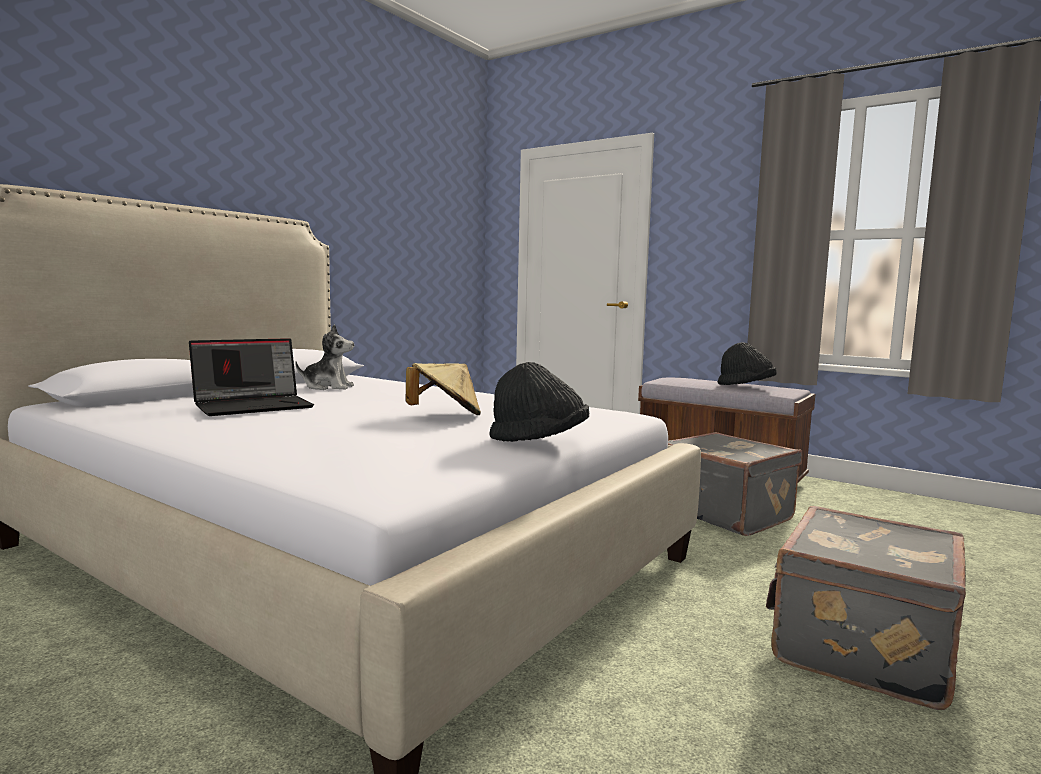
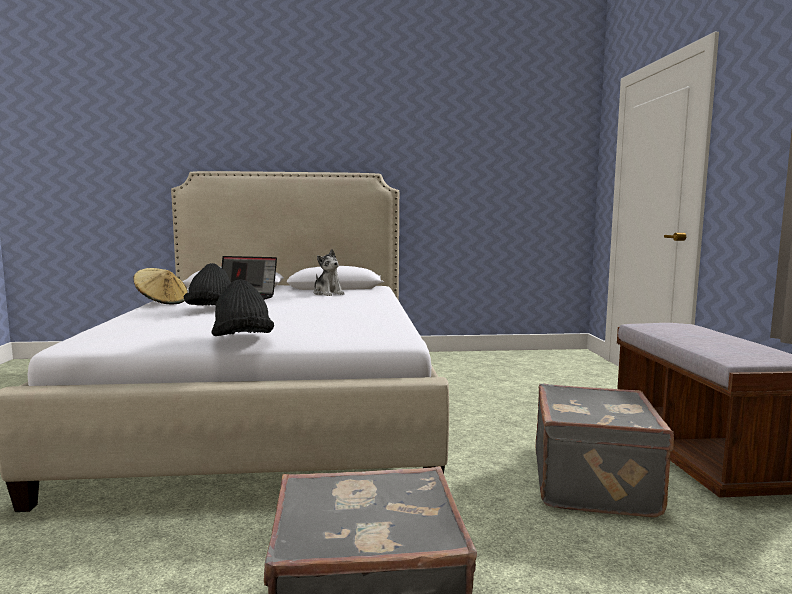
camera: 50 degrees right, 0 degrees up
beige hat [406,363,481,415] -> beige hat moved to [133,268,188,305]
black hat [718,342,777,385] -> black hat moved to [184,263,231,306]

